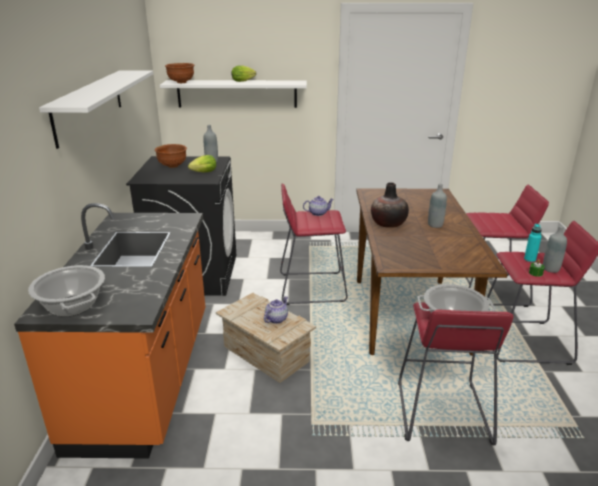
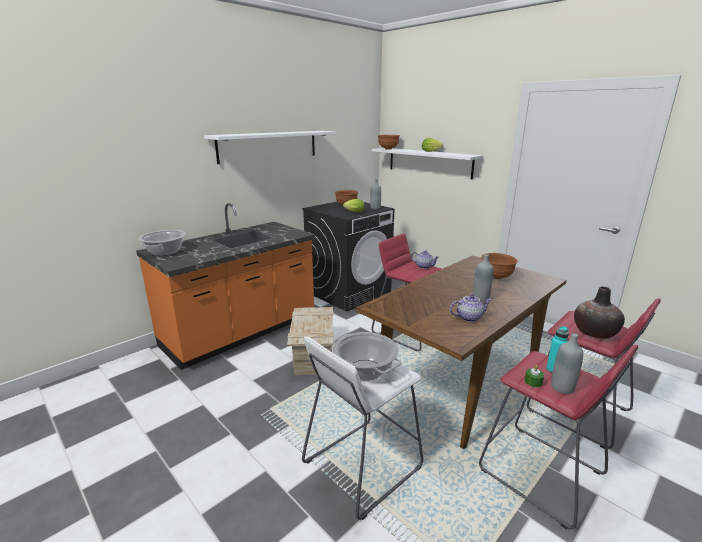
camera: 45 degrees right, 5 degrees down
teapot [264,296,288,324] -> teapot moved to [450,295,491,322]
vase [371,182,409,228] -> vase moved to [574,287,625,339]
red stool [398,302,513,445] -> white stool [302,336,423,520]
none -> brown bowl [481,253,518,279]

